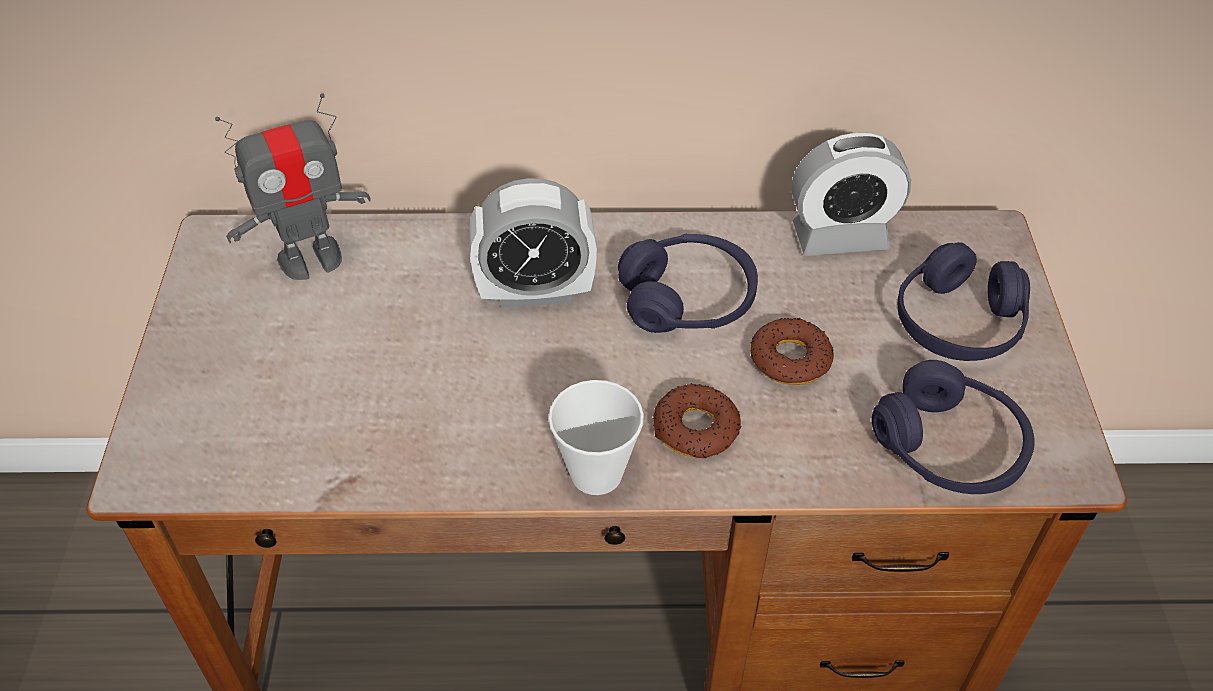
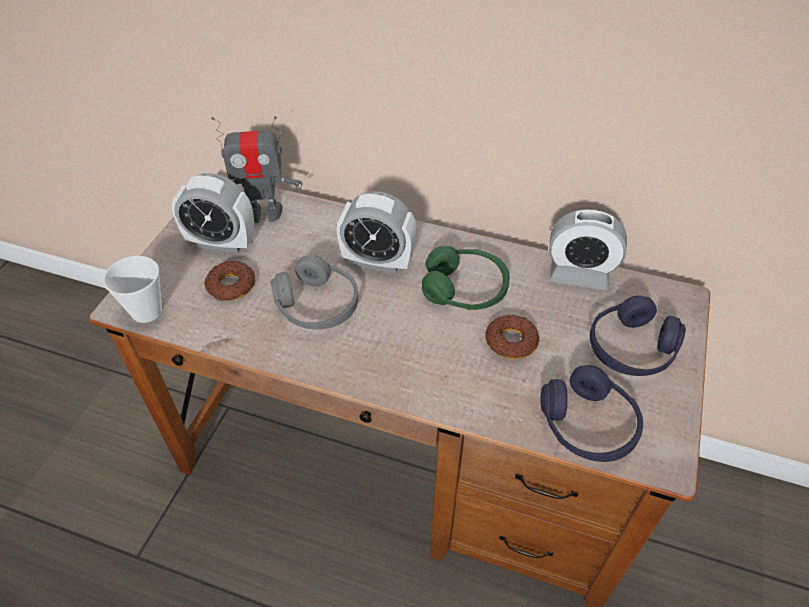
camera: 20 degrees right, 0 degrees up
cup [548,380,644,495] -> cup moved to [103,256,162,323]
purple headphones [618,233,758,333] -> green headphones [422,246,510,310]
donut [653,383,741,458] -> donut moved to [205,261,255,301]
none -> alarm clock [172,173,254,253]
none -> grey headphones [271,255,358,329]

